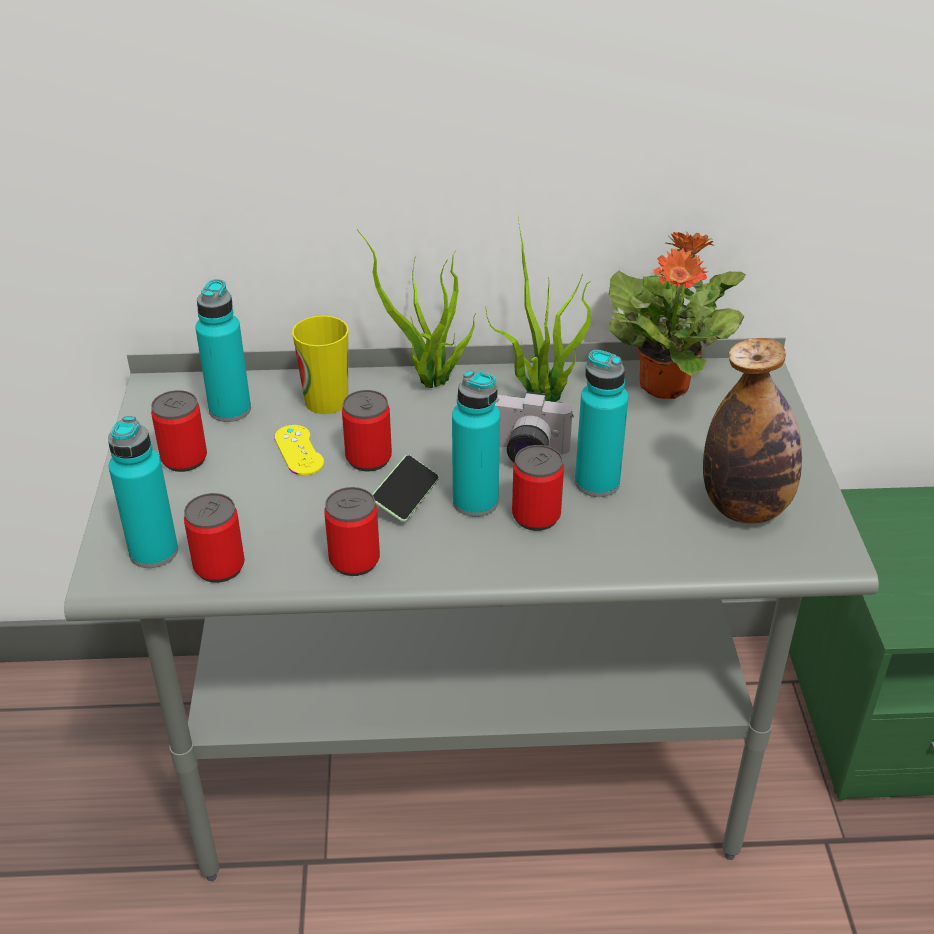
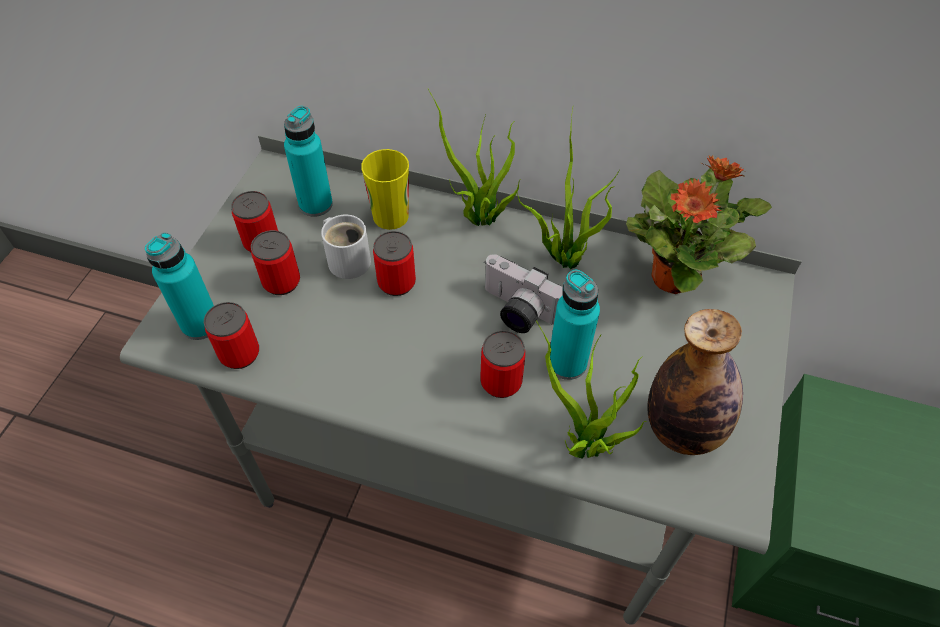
camera: 20 degrees right, 15 degrees up
yellow game controller [274,425,324,475] -> white mug [321,214,371,279]
can [324,487,380,576] -> can moved to [251,230,300,295]
phone [372,455,439,522] -> none
turquoise bottle [452,370,500,517] -> none
none -> potted plant [536,320,647,459]

